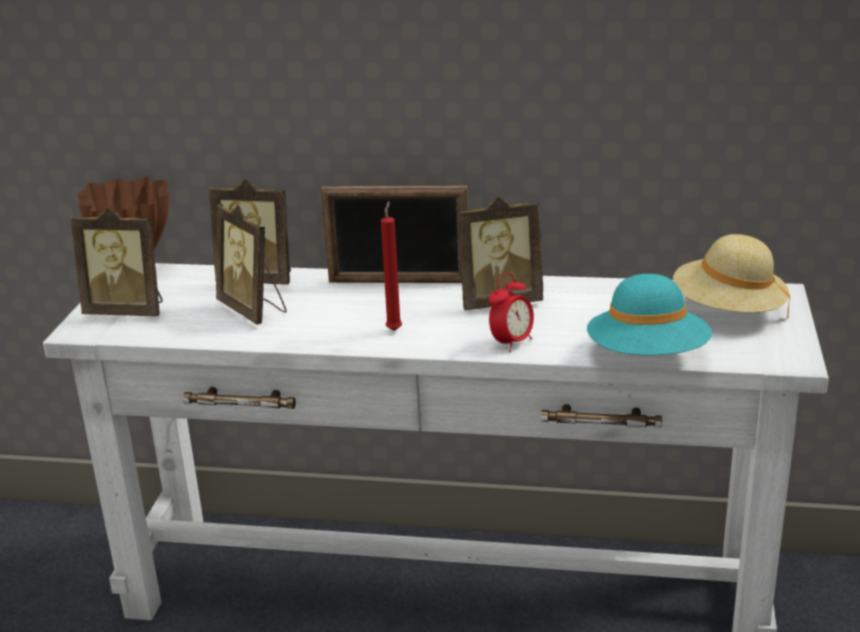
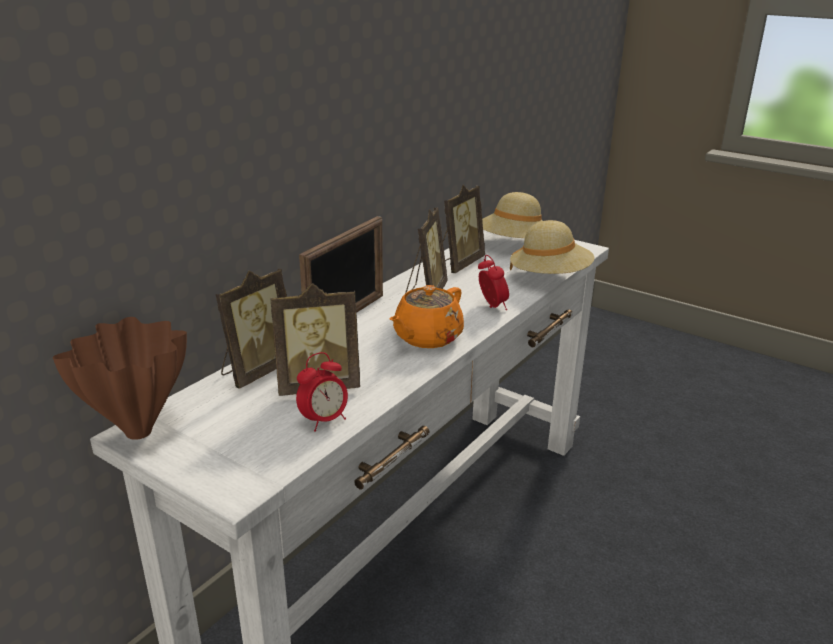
camera: 65 degrees left, 0 degrees up
picture frame [71,207,163,316] -> picture frame moved to [443,185,485,273]
red candle [381,201,402,331] -> orange teapot [389,285,464,348]
turquoise hat [587,274,712,355] -> beige hat [510,220,594,274]
none -> alarm clock [296,352,348,432]

